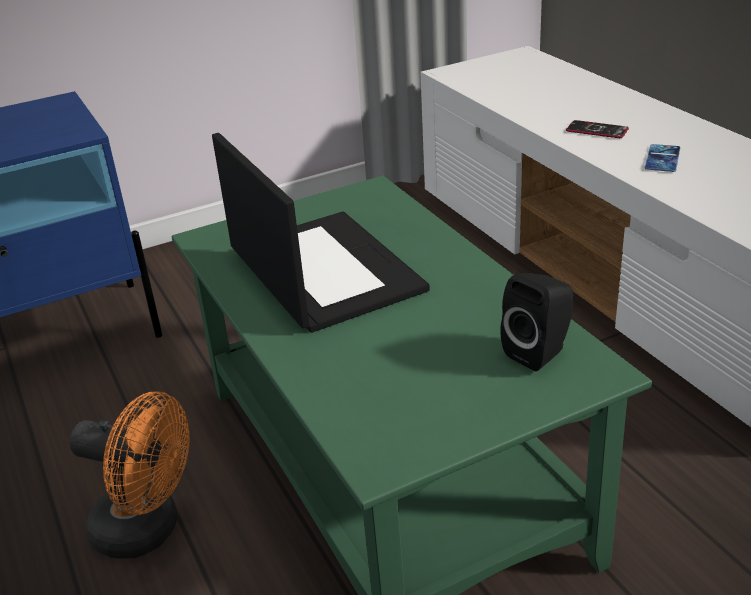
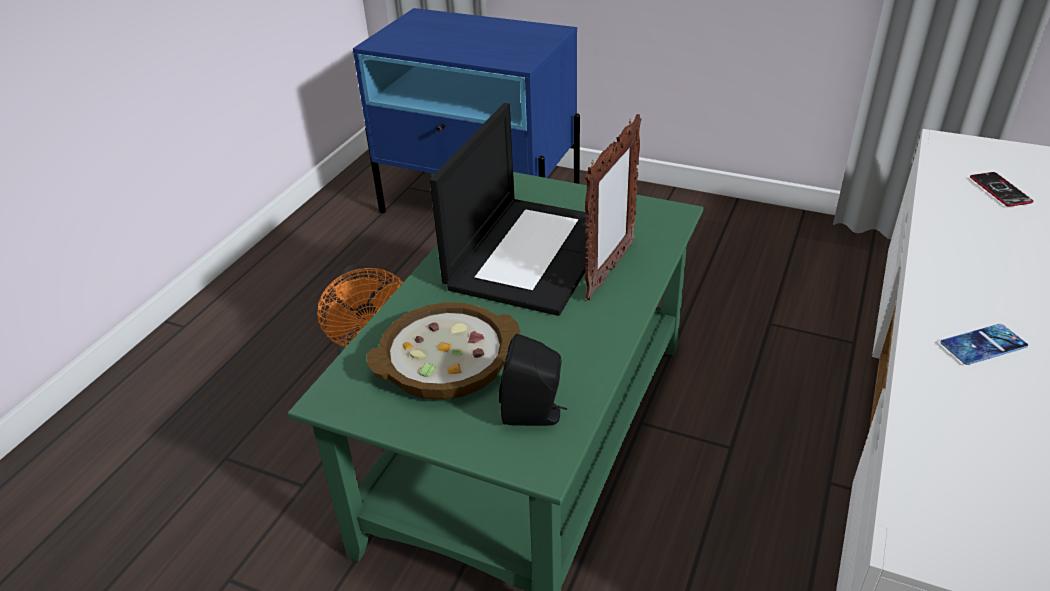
camera: 50 degrees right, 5 degrees up
phone [566,120,629,138] -> phone moved to [970,172,1033,207]
none -> bowl [367,302,520,400]
none -> picture frame [585,114,642,300]

